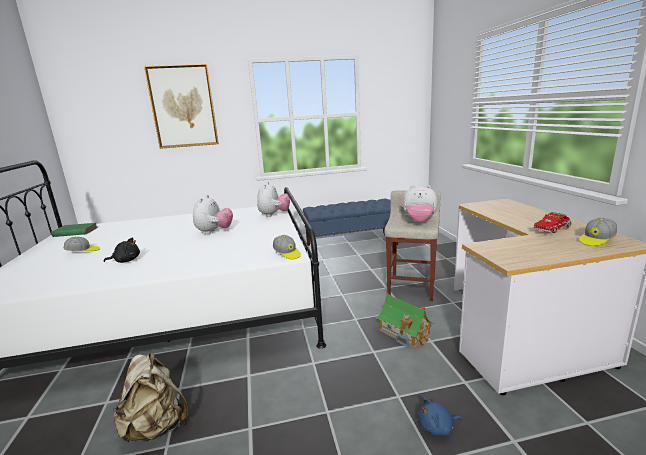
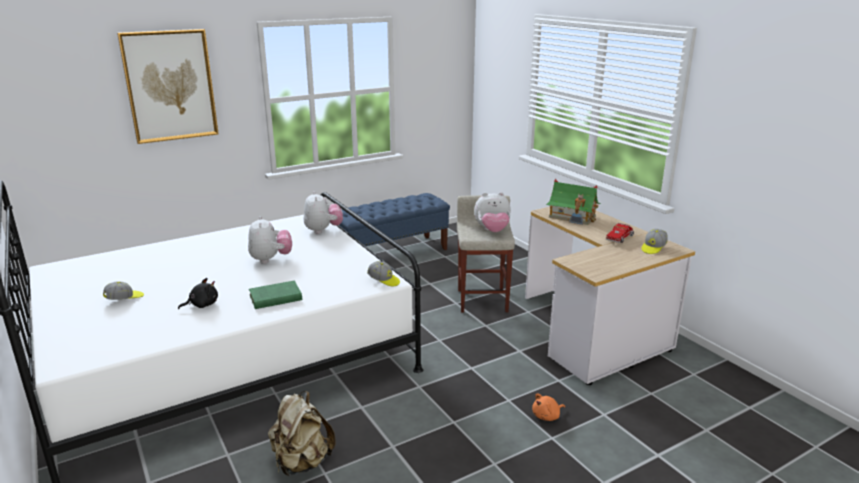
camera: 20 degrees left, 5 degrees up
green book [51,223,98,237] -> green book moved to [249,281,302,309]
toy house [375,291,435,349] -> toy house moved to [546,179,601,225]
blue plush toy [418,397,463,436] -> orange plush toy [532,393,565,421]

